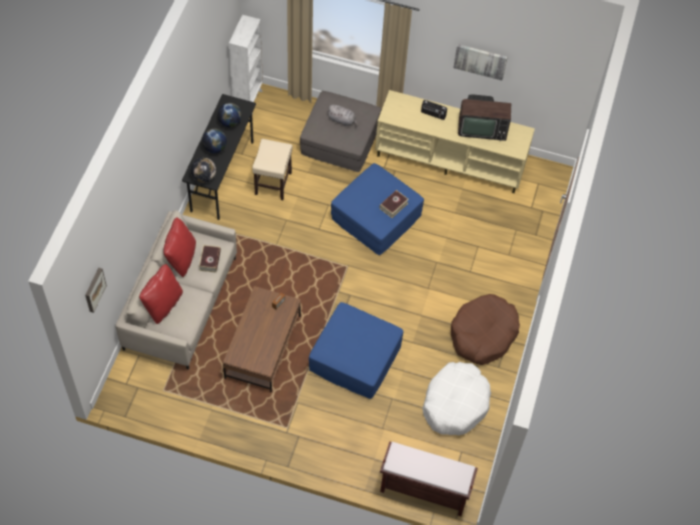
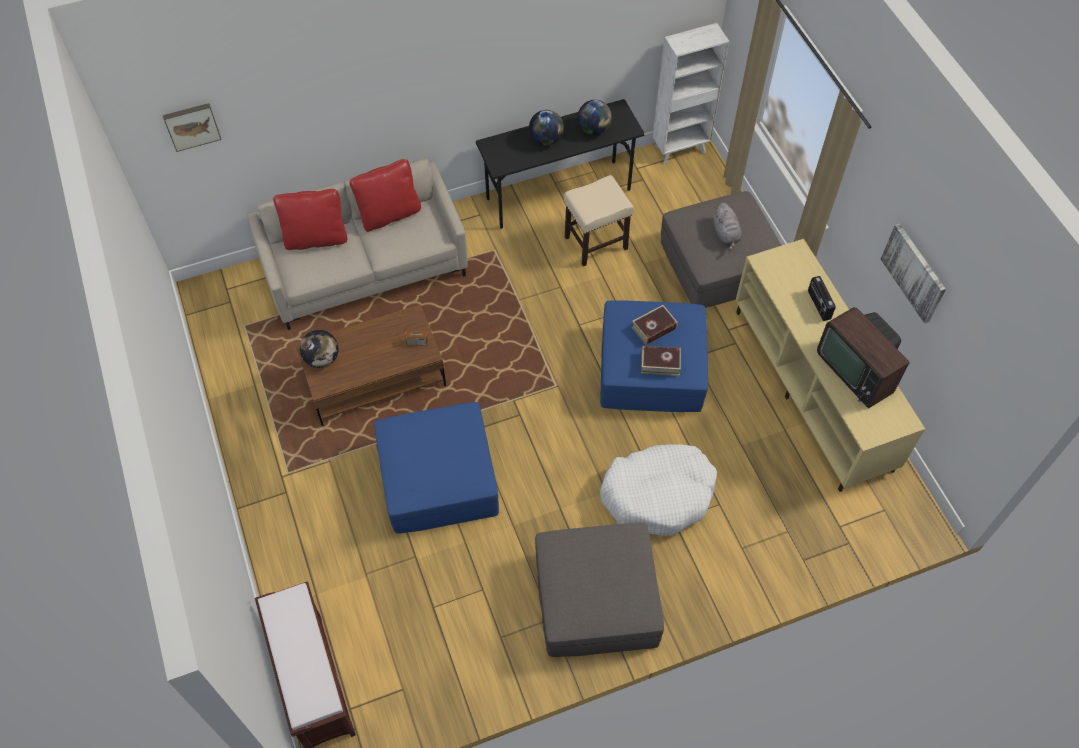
camera: 55 degrees right, 0 degrees up
globe [191,157,216,183] -> globe moved to [299,330,339,368]
book [199,245,221,273] -> book moved to [632,305,678,345]
white dog bed [423,362,491,435] -> white dog bed moved to [600,444,717,536]
brown dog bed [451,294,520,365] -> grey ottoman [535,523,664,657]

